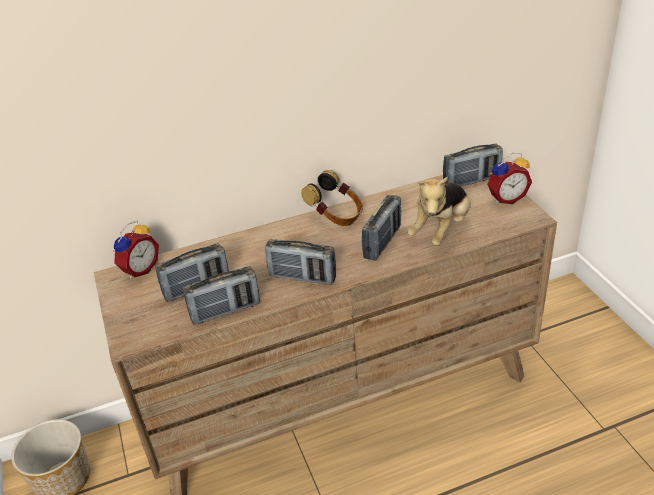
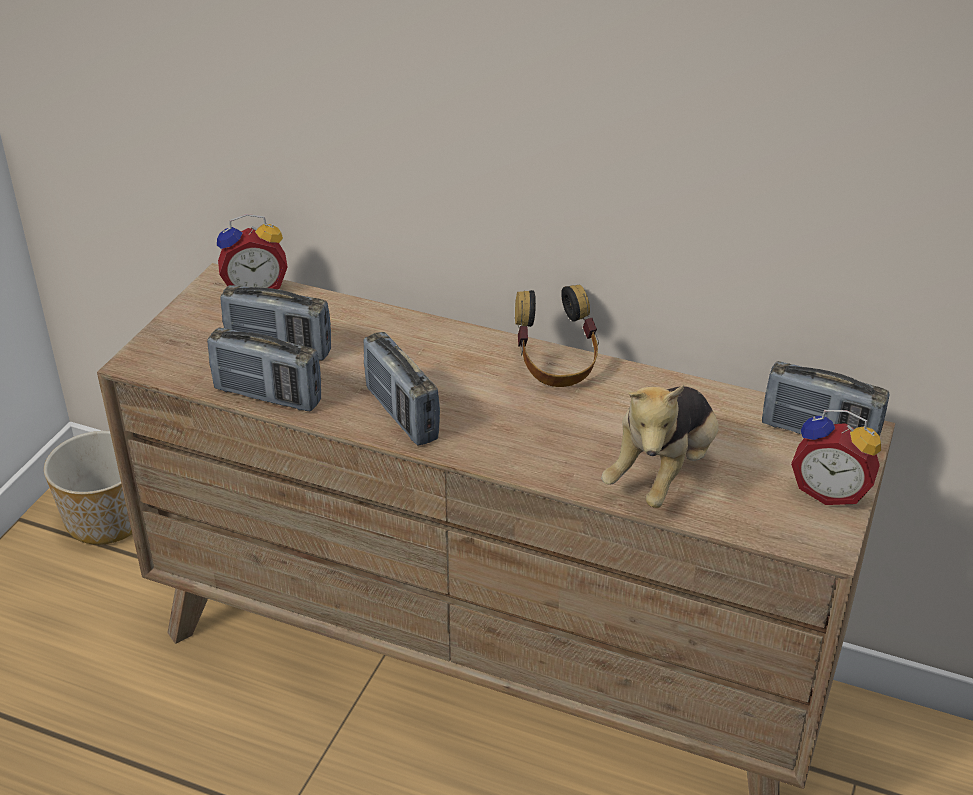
camera: 40 degrees right, 0 degrees up
radio [362,195,401,261] -> none
plush toy [408,176,471,246] -> plush toy turned 45 degrees counterclockwise [601,385,719,508]

